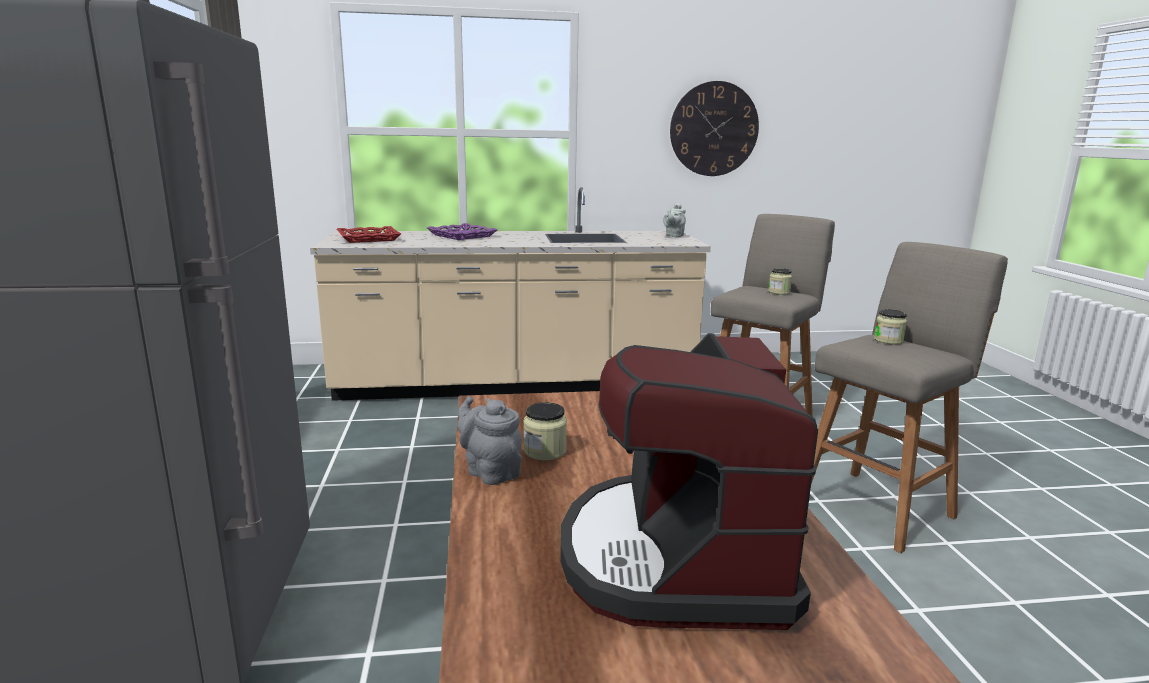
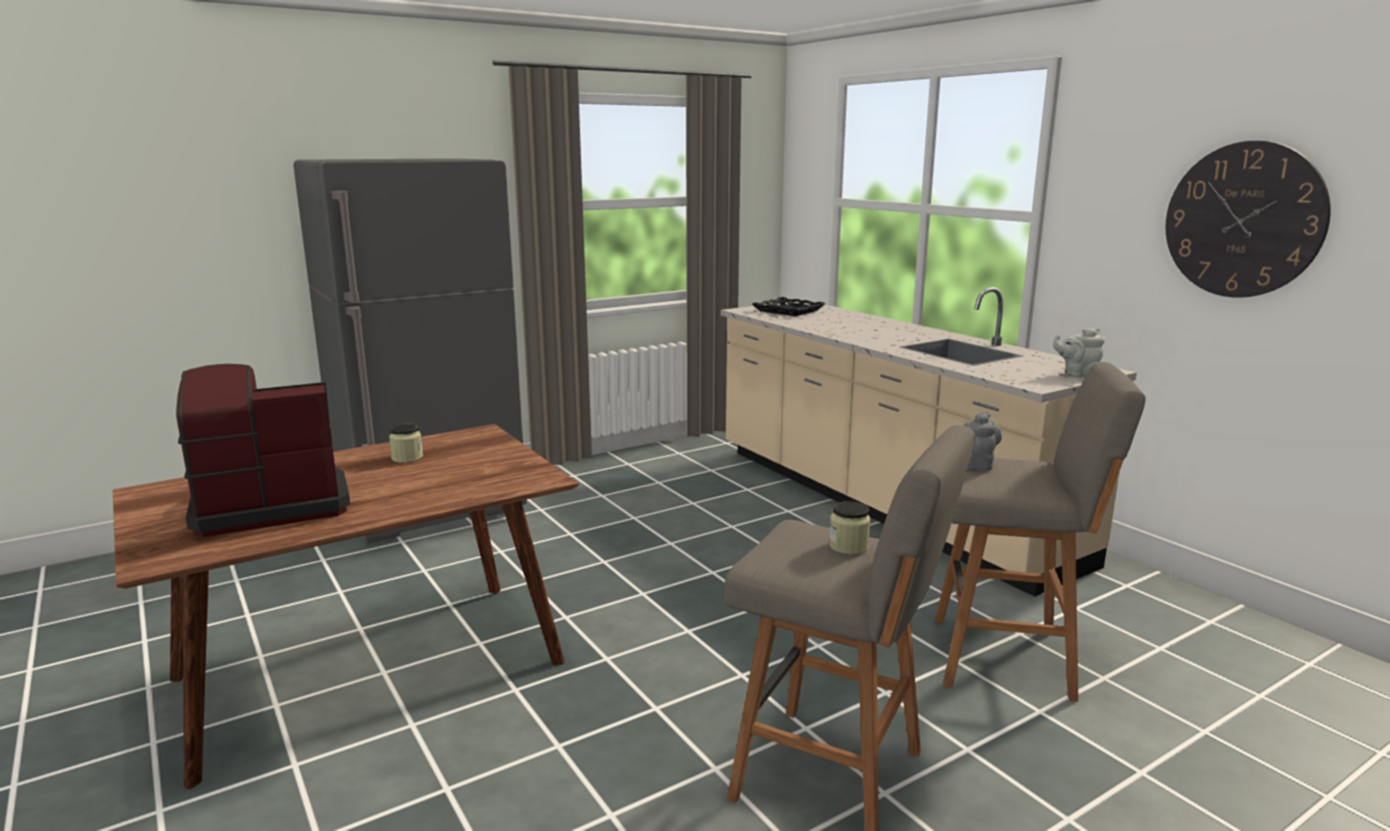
camera: 65 degrees right, 0 degrees up
red tray [336,226,401,243] -> black tray [752,297,826,316]
purple tray [427,223,498,240] -> none
grey teapot [457,396,522,485] -> grey teapot moved to [963,412,1002,471]
jar [768,268,792,295] -> none

